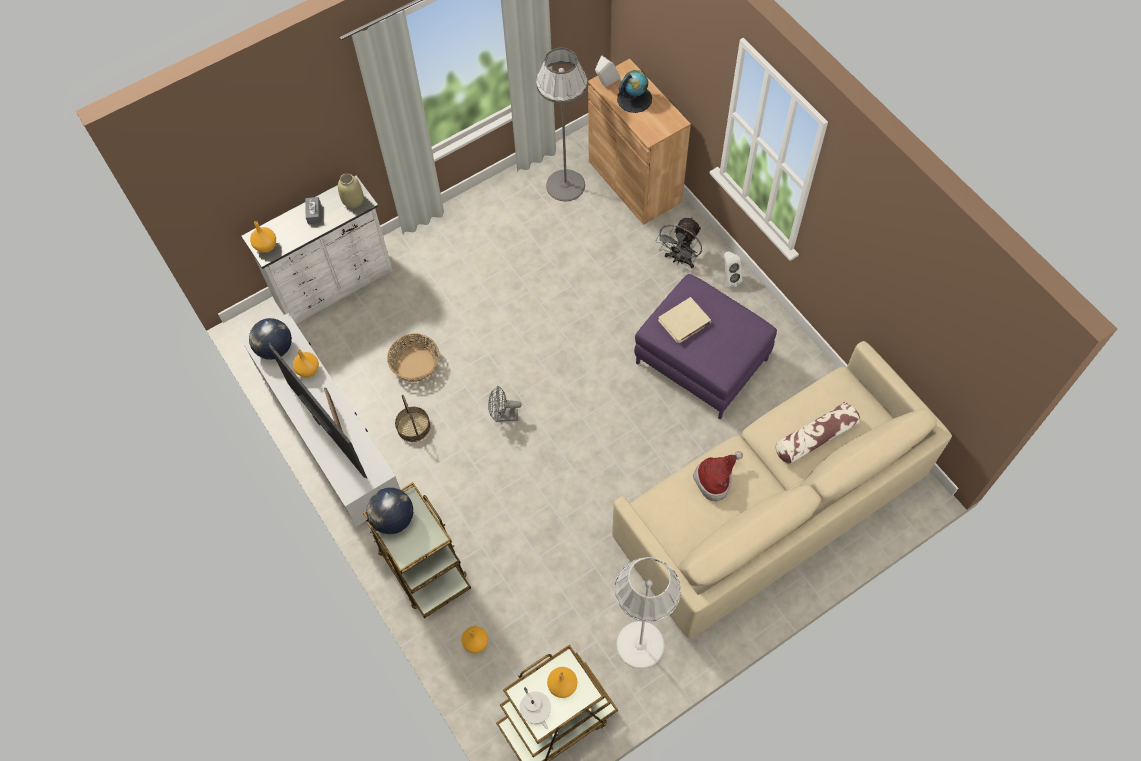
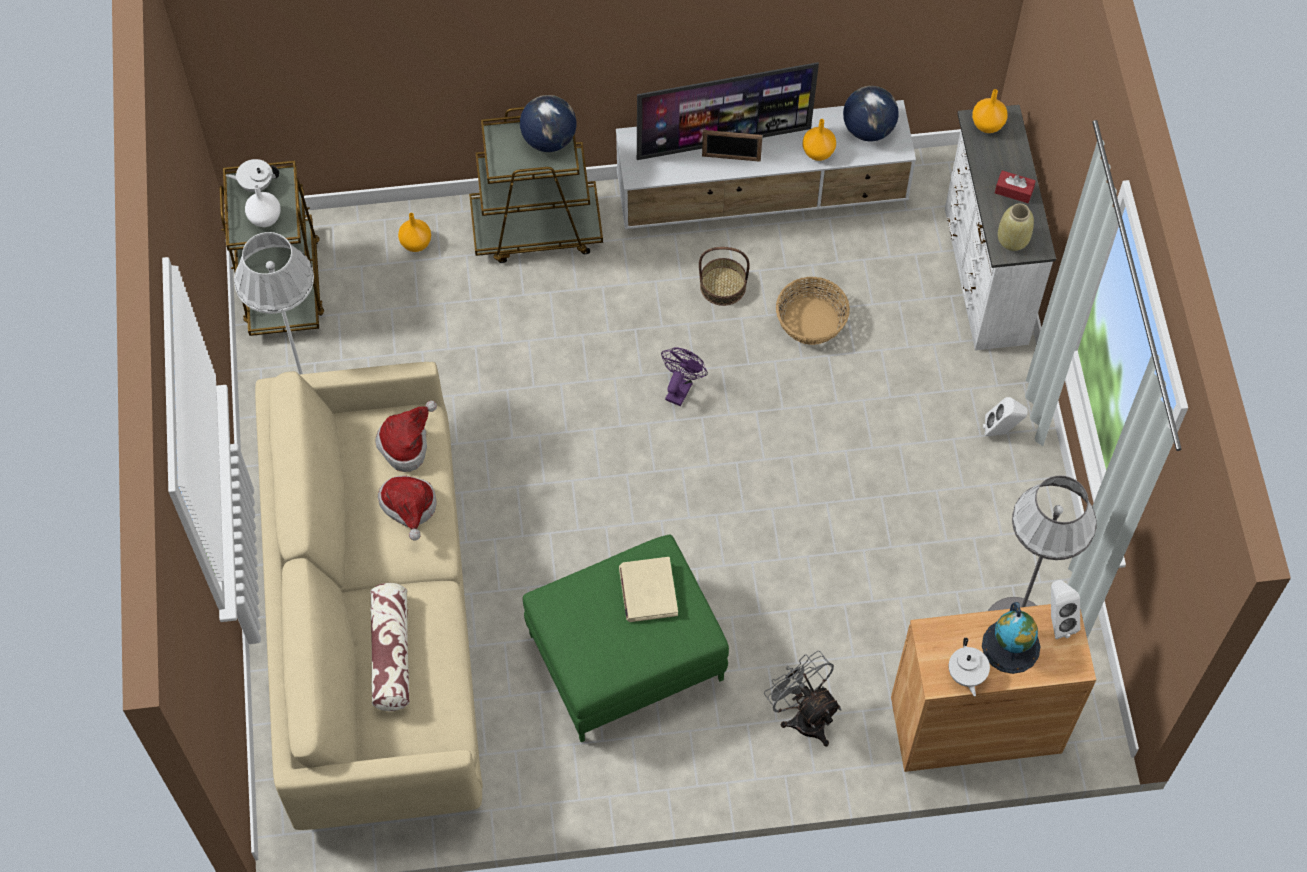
camera: 115 degrees right, 0 degrees up
grey tissue box [305,197,321,224] -> red tissue box [995,171,1035,203]
grey fan [488,386,522,422] -> purple fan [661,347,708,406]
orange vase [547,667,577,698] -> white vase [245,185,281,227]
purple ottoman [634,274,777,419] -> green ottoman [523,535,729,742]
white speaker [724,251,743,288] -> white speaker moved to [983,397,1028,436]
none -> hat [375,401,437,472]
none -> white teapot [949,638,990,696]

